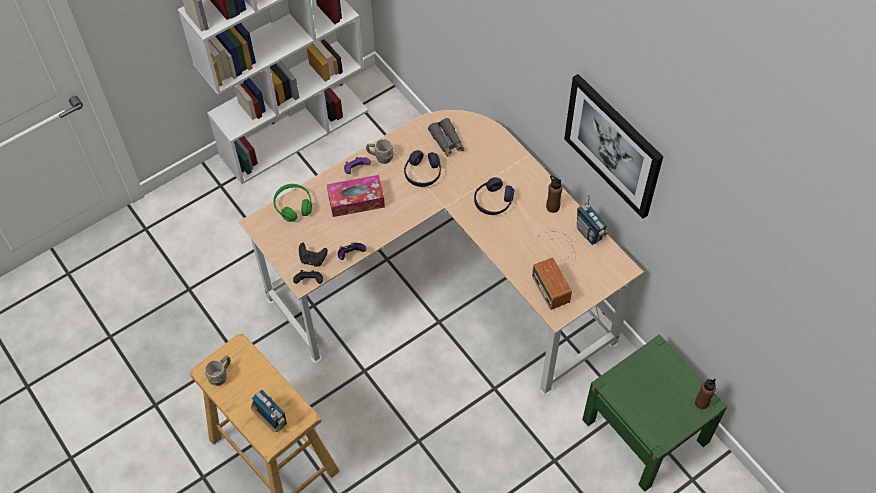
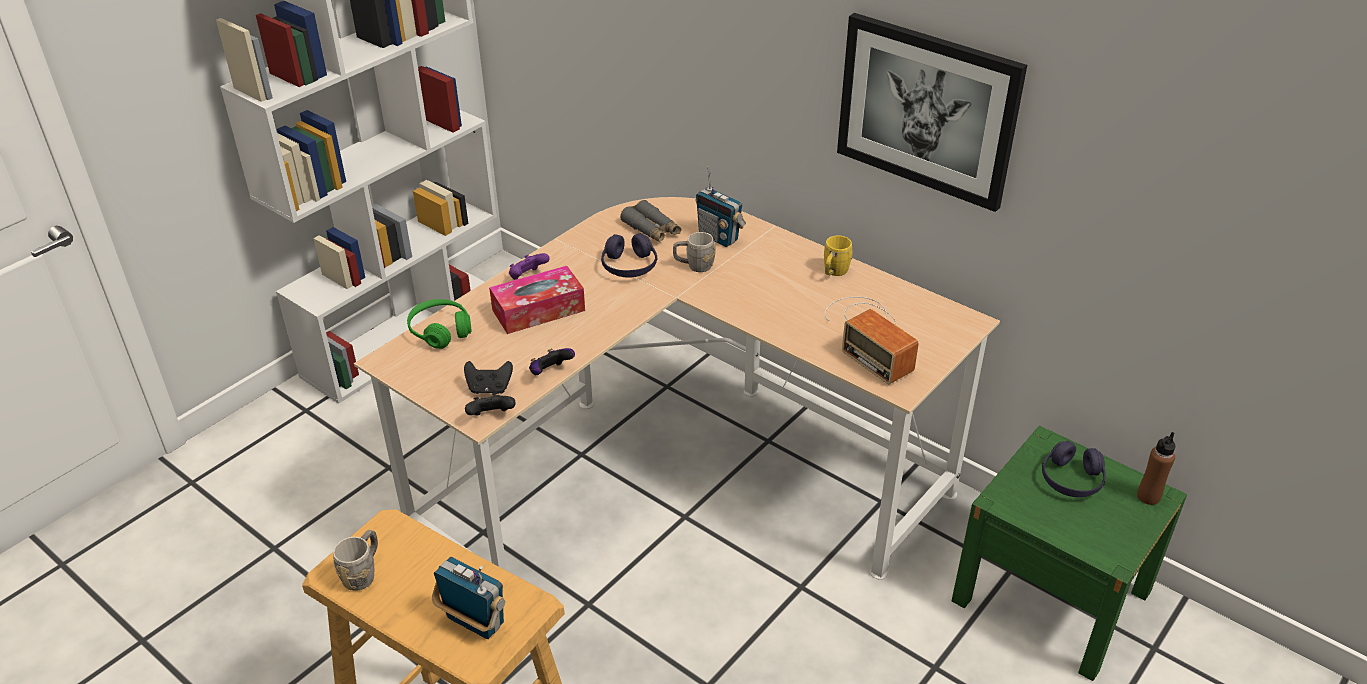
camera: 15 degrees left, 20 degrees down
grey mug [366,139,394,164] -> grey mug moved to [673,232,716,272]
purple headphones [474,177,514,215] -> purple headphones moved to [1042,441,1106,497]
brown bottle [546,175,563,213] -> yellow mug [824,236,853,276]
radio [577,194,609,245] -> radio moved to [695,166,746,247]

